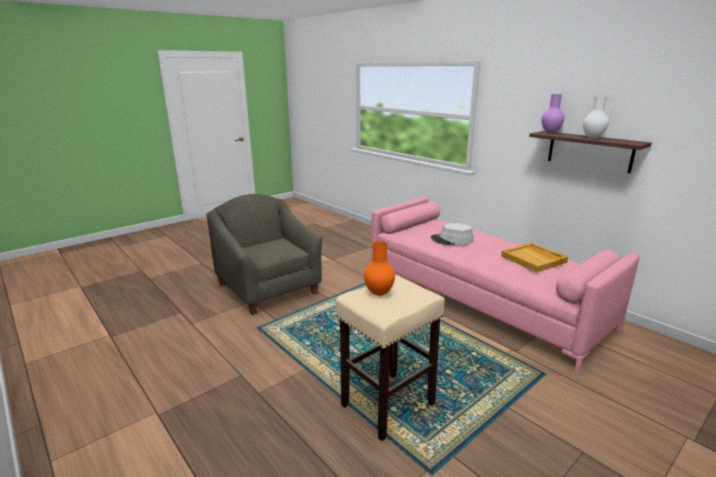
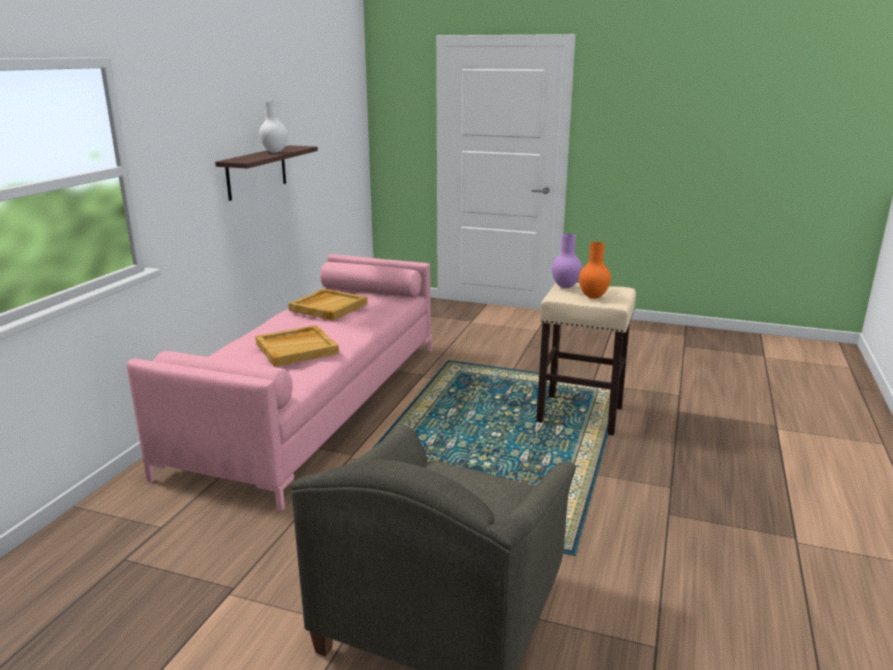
camera: 120 degrees left, 0 degrees up
grey hat [431,223,474,245] -> beige tray [255,325,339,367]
purple vase [542,94,565,133] -> purple vase moved to [552,234,582,288]

